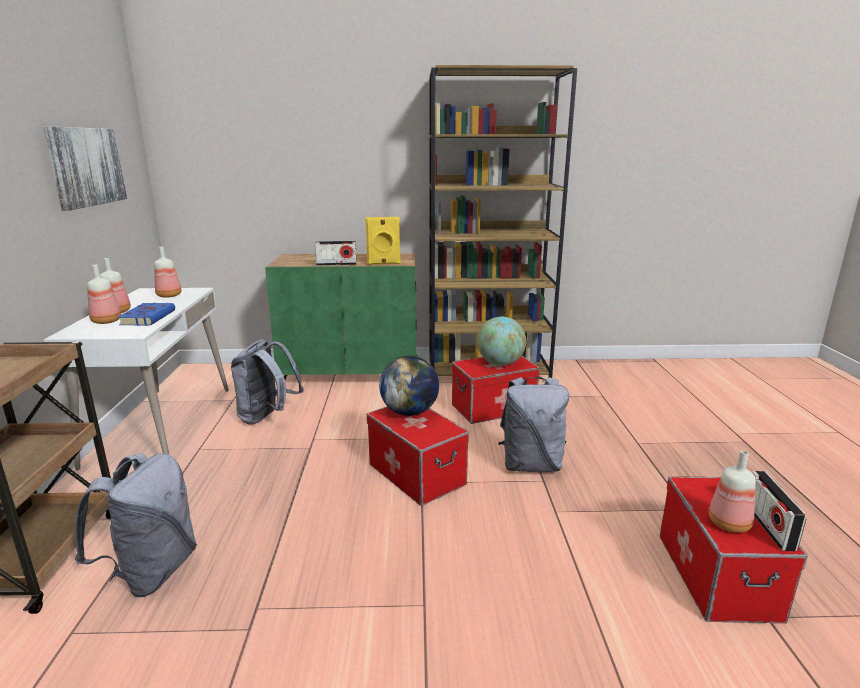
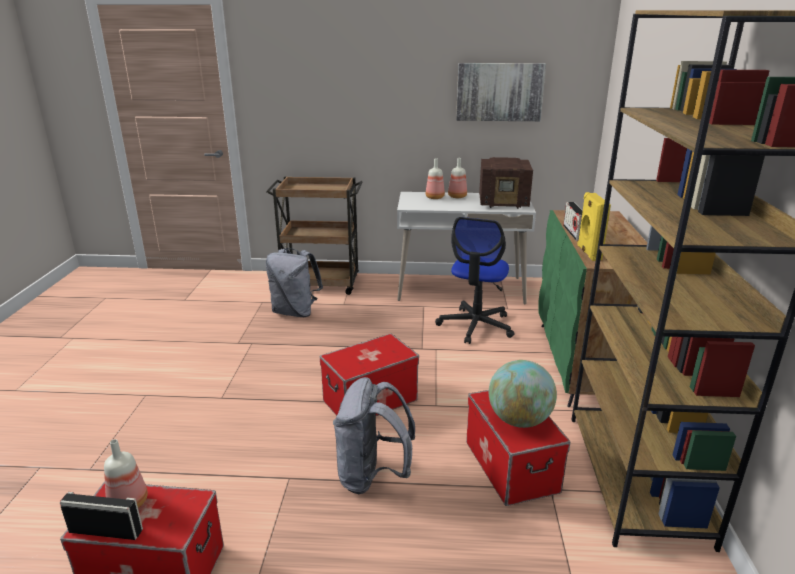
camera: 95 degrees right, 5 degrees up
blue book [117,303,175,326] -> none
bottle [154,247,182,298] -> radio [479,157,533,209]
grey backpack [231,339,304,425] -> office chair [435,217,515,344]
globe [379,356,439,416] -> none

